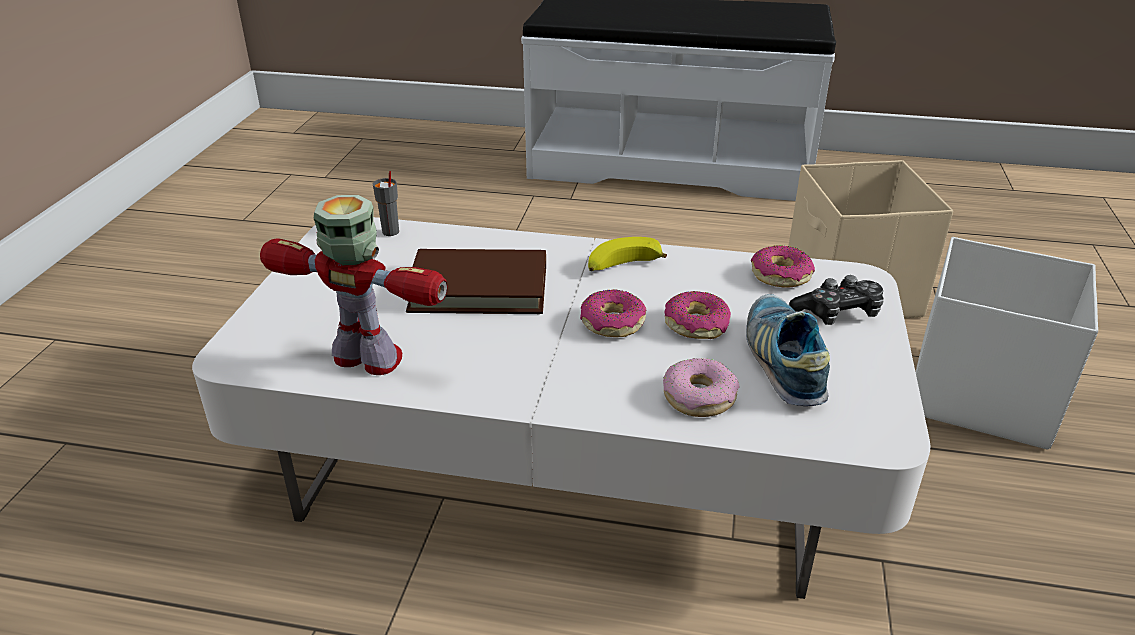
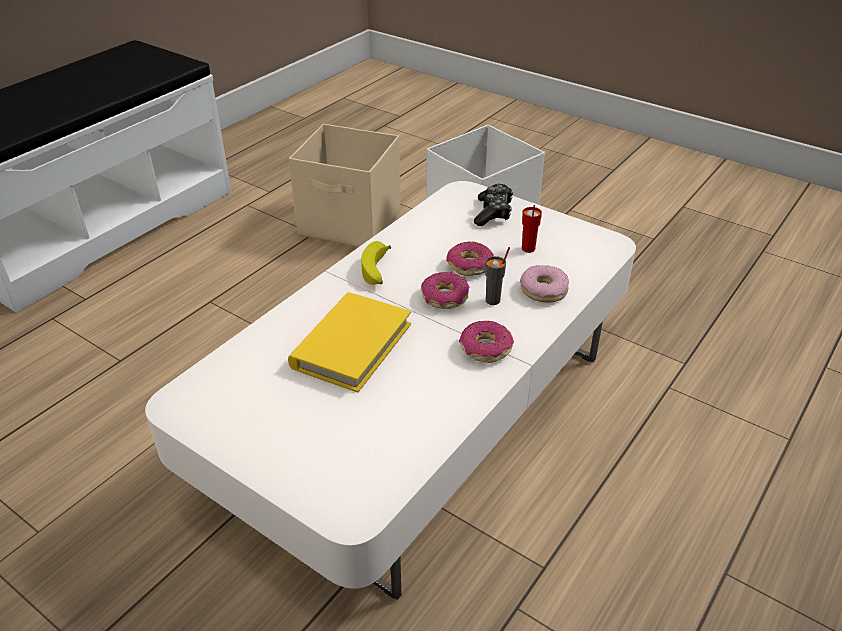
camera: 65 degrees left, 5 degrees up
toy robot [260,195,448,375] -> none
grey cup [373,171,399,236] -> grey cup moved to [485,247,510,305]
brown book [406,249,546,314] -> yellow book [288,292,411,393]
shoe [746,294,830,406] -> red cup [522,205,542,253]
donut [751,245,815,288] -> donut moved to [459,321,514,363]

